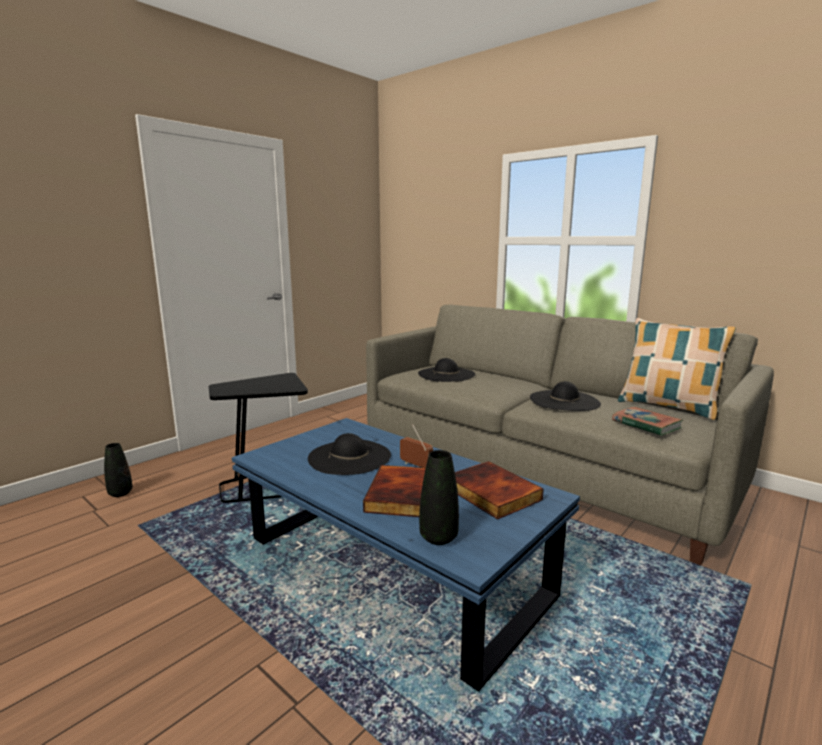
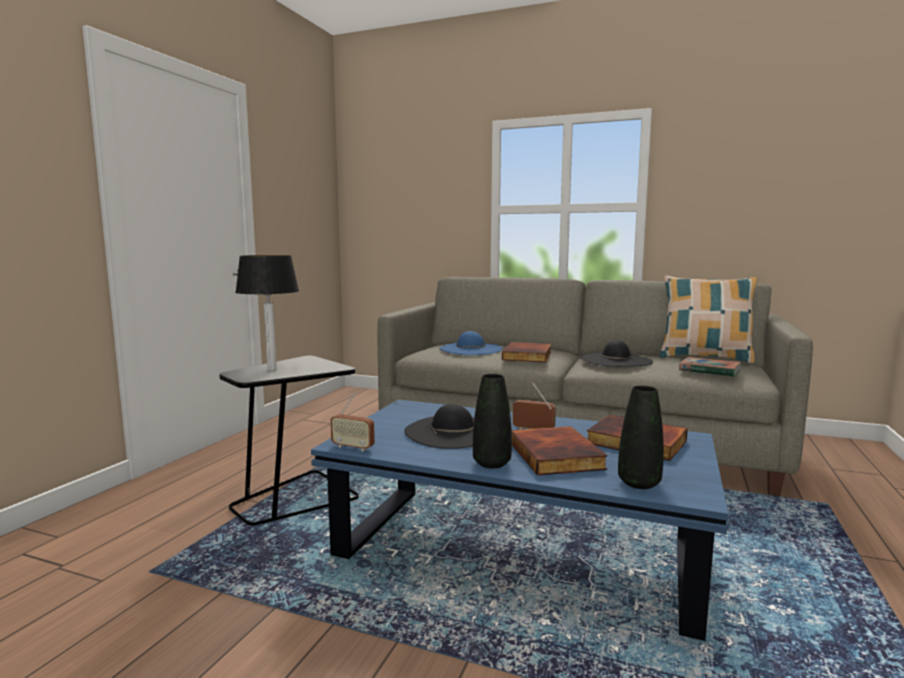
camera: 20 degrees left, 5 degrees down
black vase [104,443,133,497] -> black vase moved to [473,374,512,468]
black hat [418,358,475,382] -> blue hat [439,331,503,355]
none -> table lamp [235,255,299,371]
none -> radio [330,393,375,452]
none -> book [502,342,551,363]

